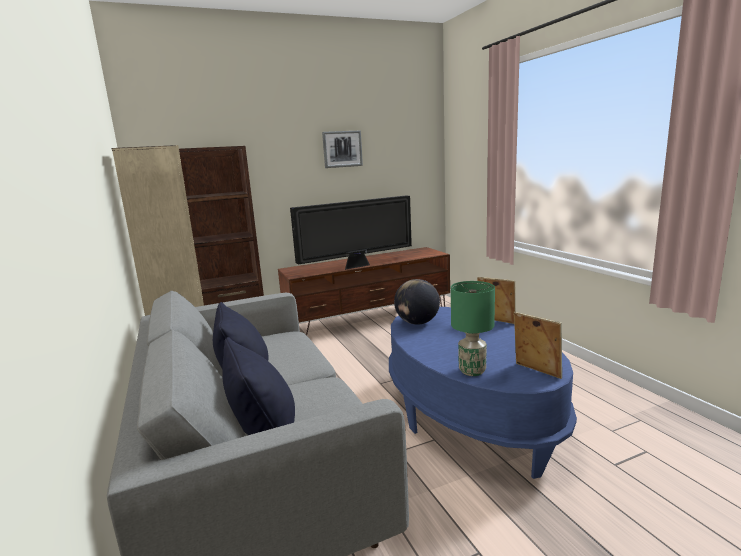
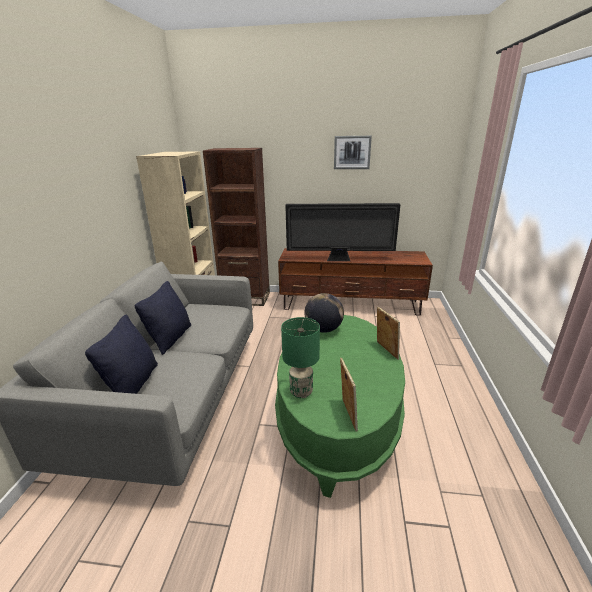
camera: 30 degrees right, 10 degrees up
blue coffee table [389,307,577,479] -> green coffee table [275,315,405,498]

